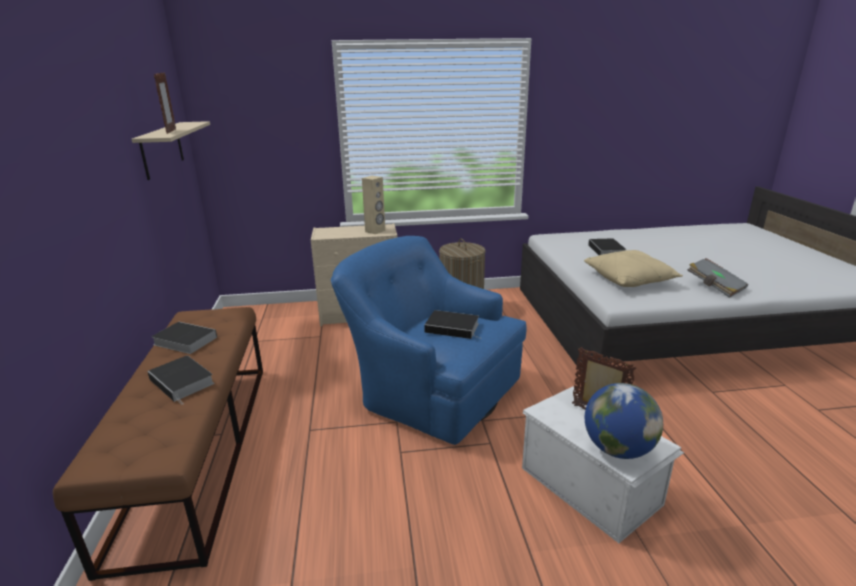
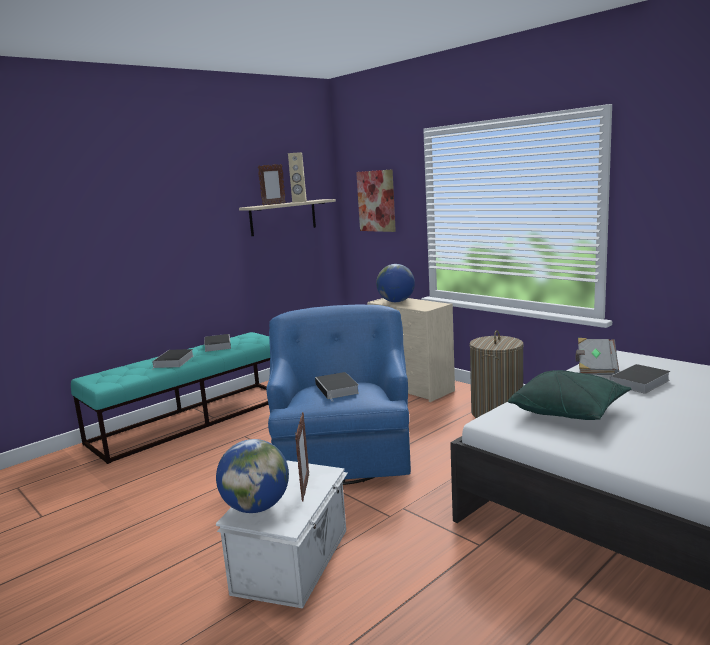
camera: 55 degrees right, 10 degrees down
brown bench [53,307,263,581] -> turquoise bench [71,332,270,464]
beige speaker [362,176,385,234] -> beige speaker moved to [288,152,307,203]
beige pillow [584,250,683,287] -> green pillow [508,370,631,420]
grey book [687,258,749,298] -> grey book moved to [575,338,619,375]
none -> picture [356,170,396,232]
none -> globe [376,264,415,302]

